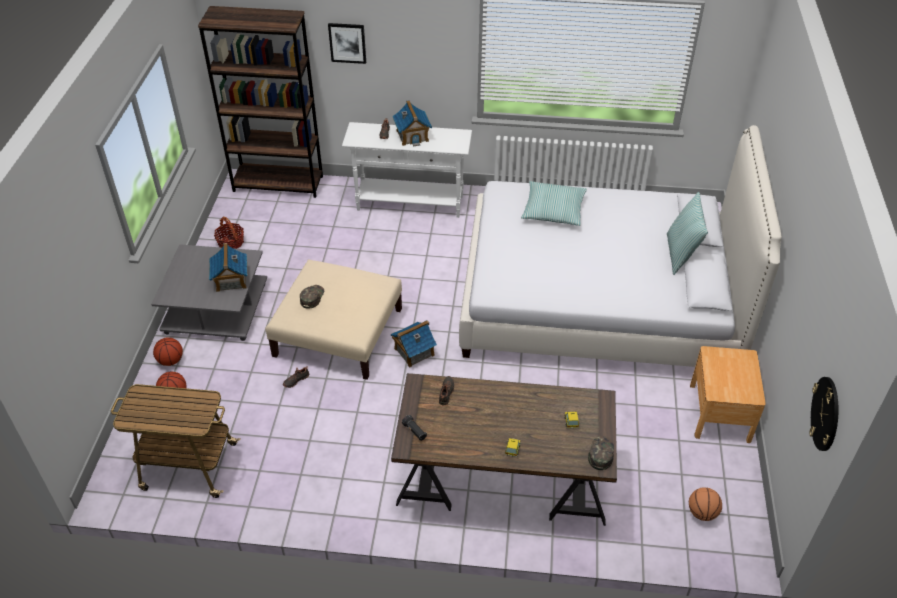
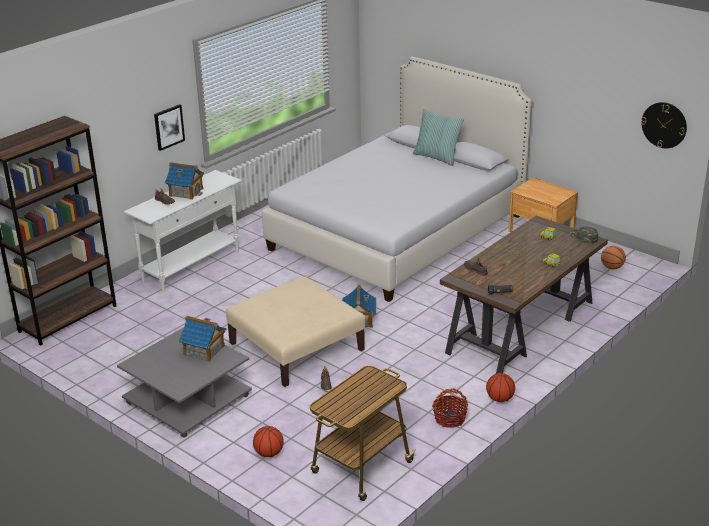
camera: 55 degrees left, 15 degrees down
basketball [153,337,183,366] -> basketball moved to [486,373,515,402]
basket [214,217,244,249] -> basket moved to [432,388,468,428]
green cap [300,285,324,309] -> none
picture [328,23,366,64] -> picture moved to [154,104,185,151]
pillow [521,181,587,226] -> none

